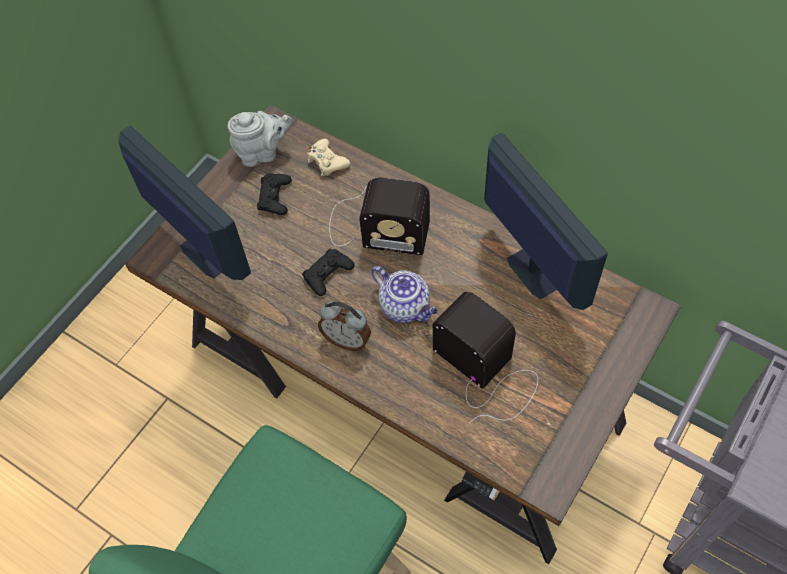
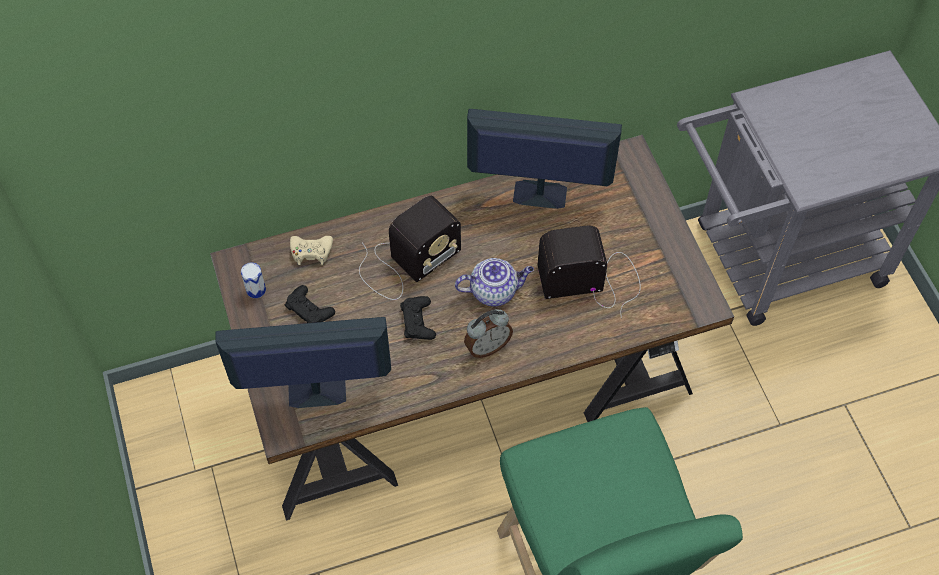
camera: 55 degrees left, 0 degrees up
grey teapot [228,111,292,167] -> can [241,262,266,298]

